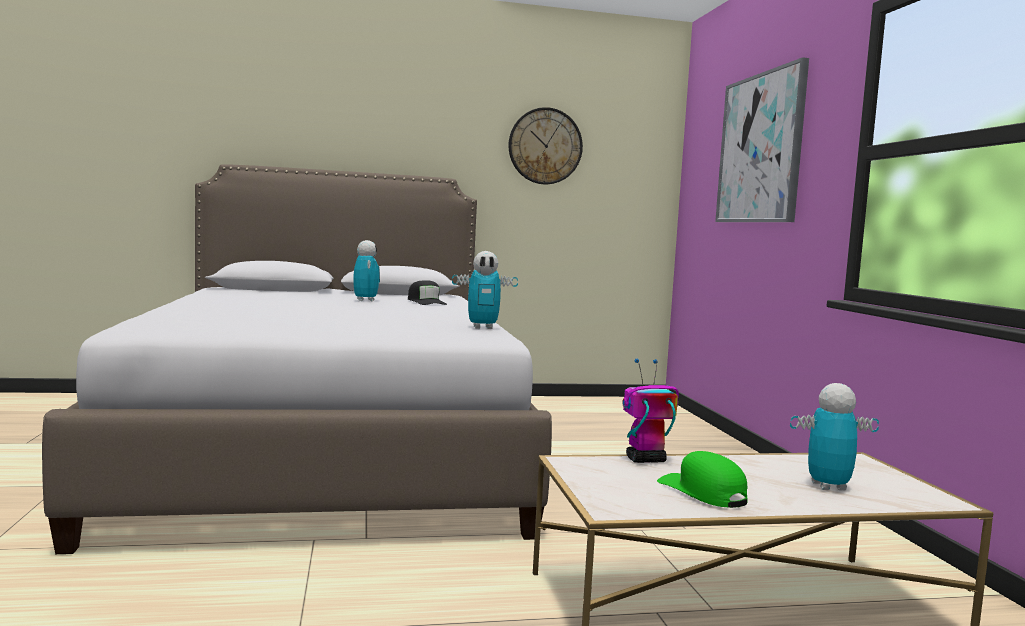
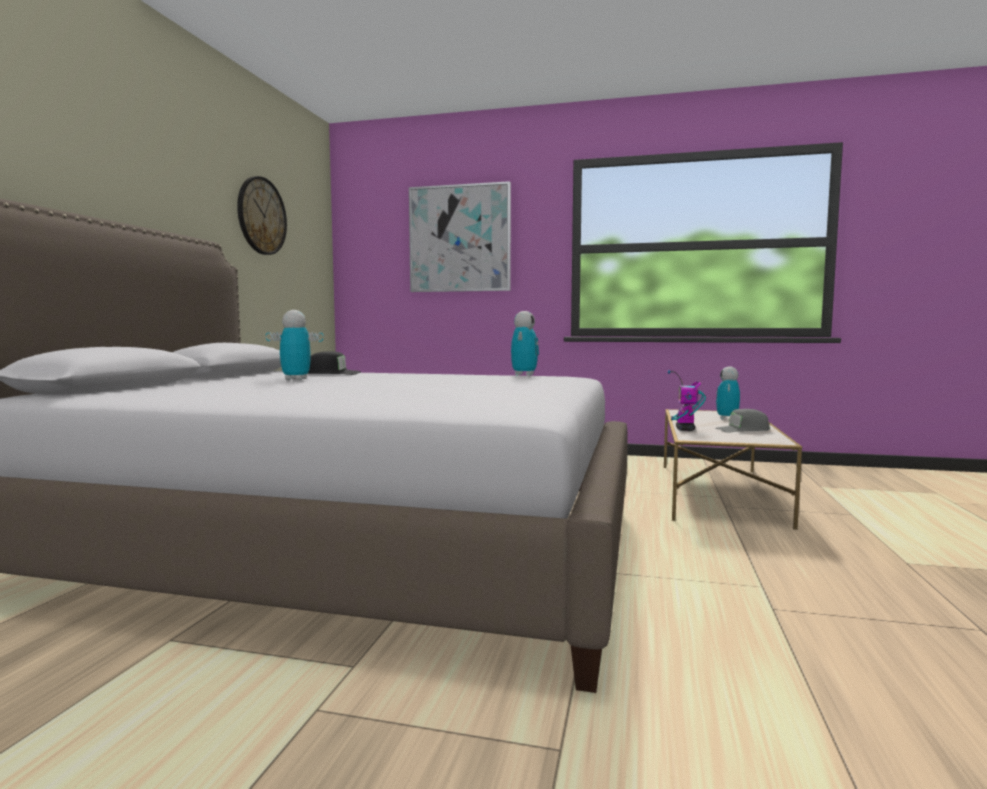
camera: 65 degrees left, 0 degrees up
green cap [657,451,747,508] -> grey cap [715,409,770,432]

